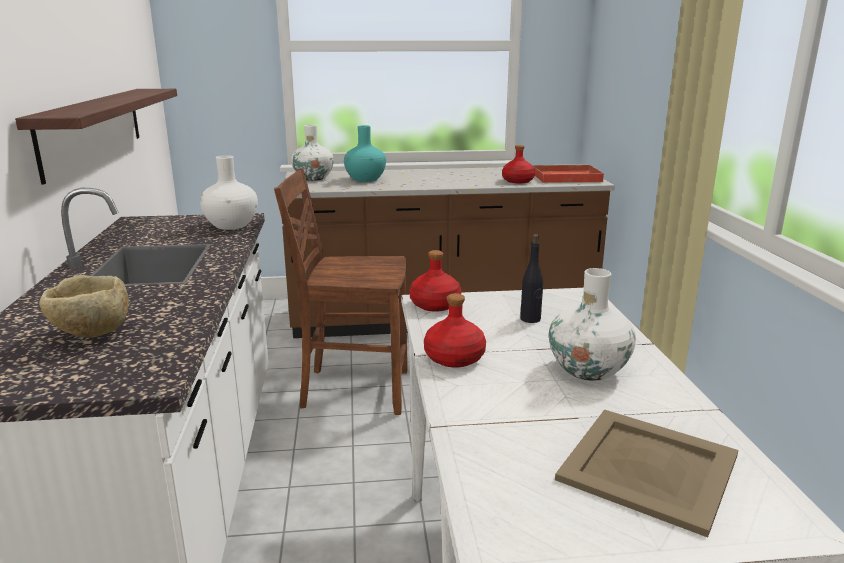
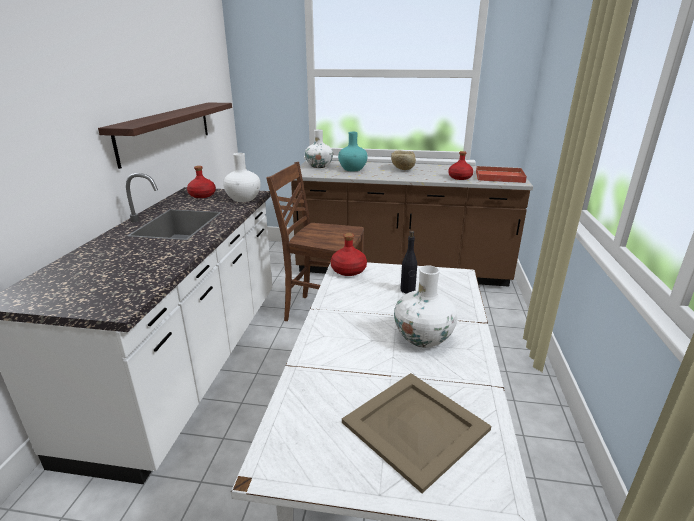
camera: 15 degrees right, 5 degrees up
beige bowl [39,275,129,337] -> beige bowl moved to [391,150,416,170]
red bottle [424,293,486,368] -> red bottle moved to [187,166,216,198]

